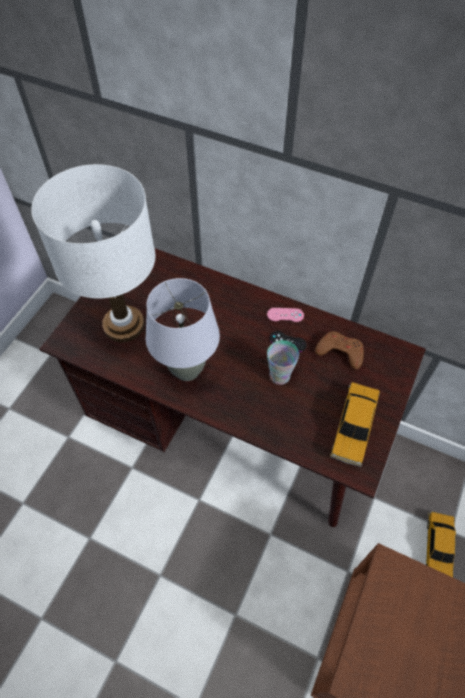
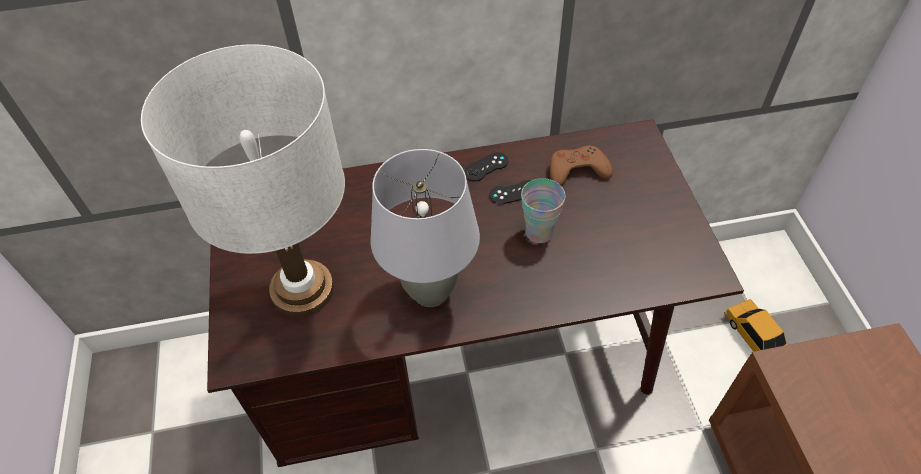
camera: 35 degrees left, 5 degrees down
pink game controller [267,308,304,322] -> black game controller [464,152,508,181]
toy car [330,382,380,467] -> none

